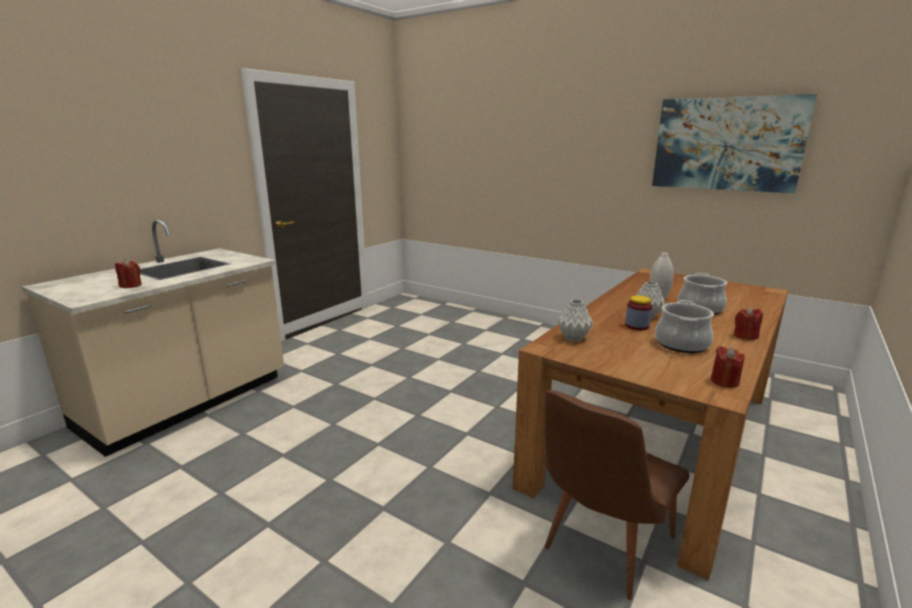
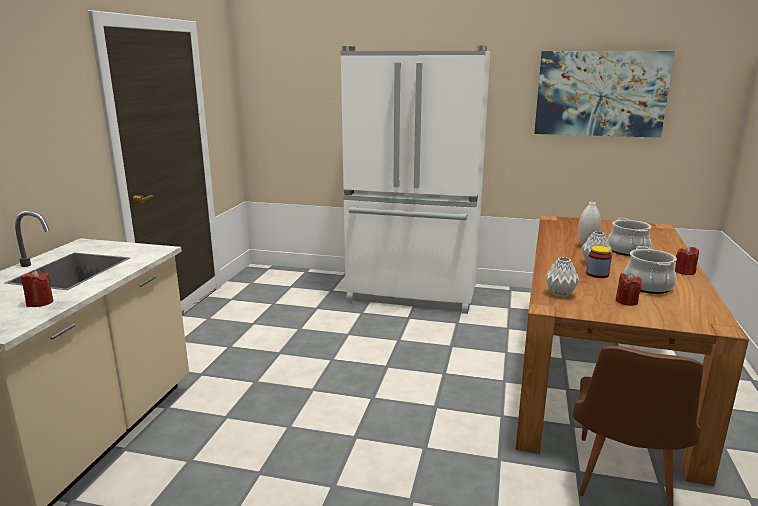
camera: 20 degrees left, 0 degrees up
red candle [711,346,745,388] -> red candle moved to [616,273,642,306]
none -> white fridge [340,45,490,314]

